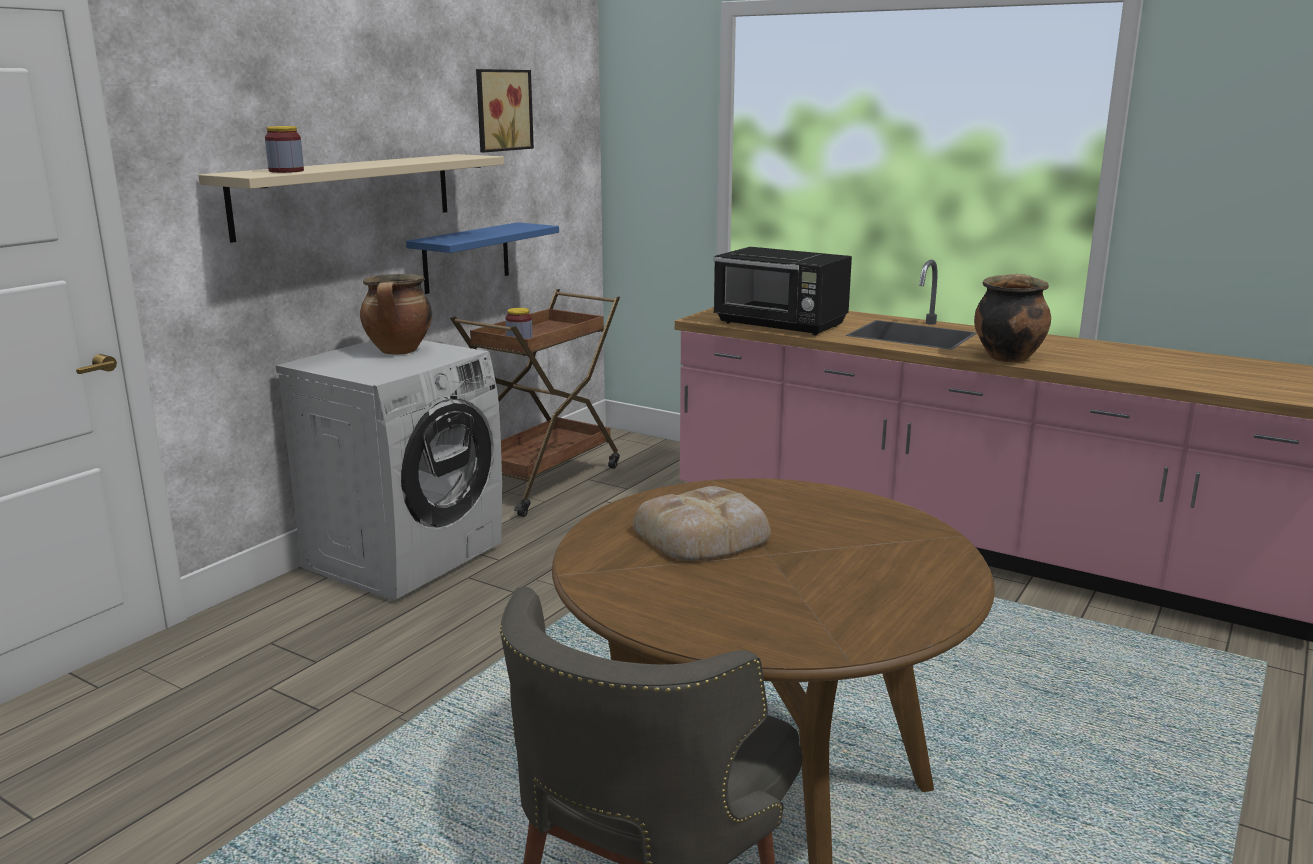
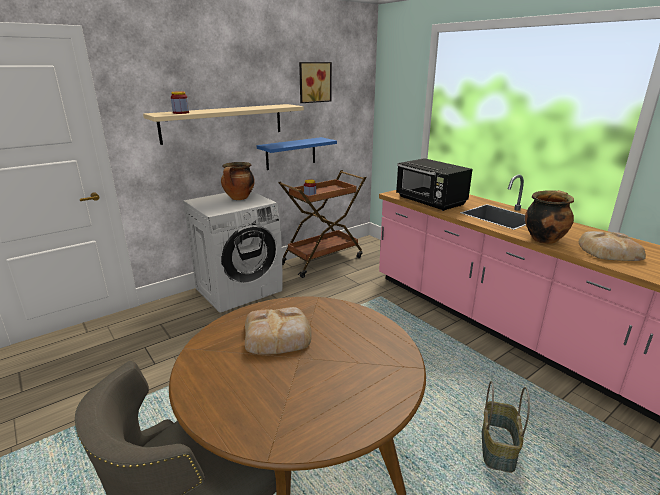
camera: 20 degrees right, 5 degrees up
none -> basket [482,381,530,473]
none -> bread [579,231,646,261]

